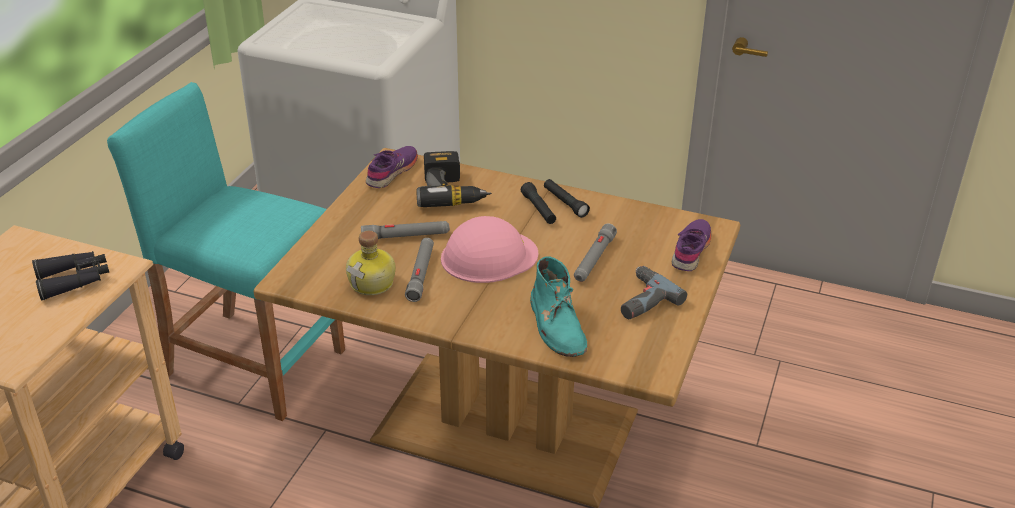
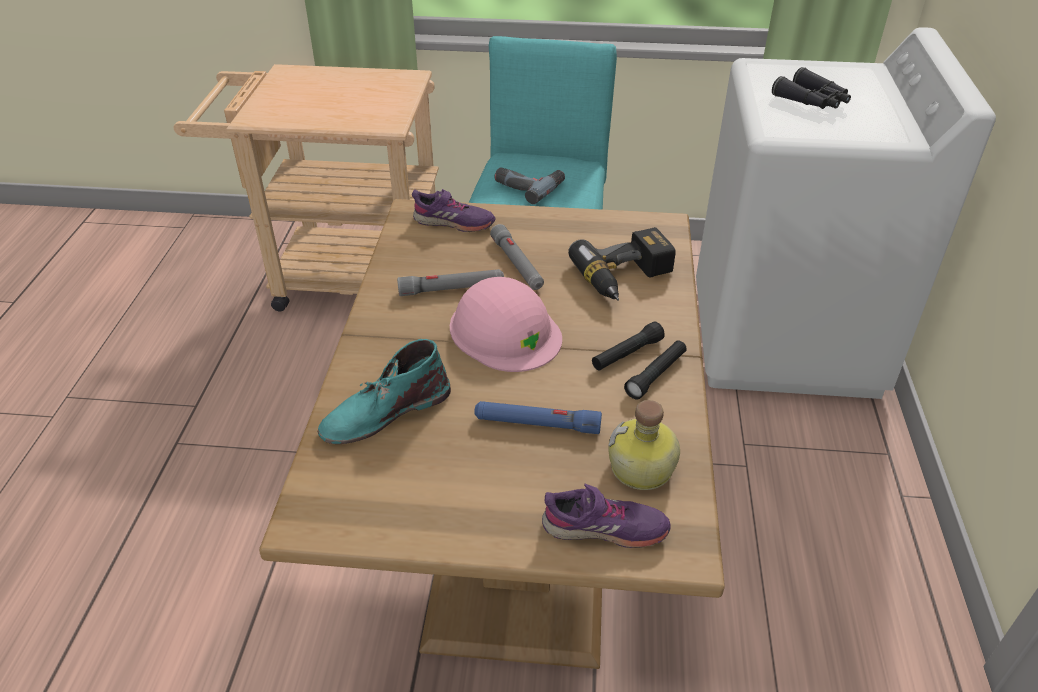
camera: 75 degrees right, 5 degrees up
black binoculars [32,251,109,301] -> black binoculars moved to [772,67,851,109]
bottle [346,231,395,295] -> bottle moved to [608,400,680,490]
purple shoe [366,146,418,188] -> purple shoe moved to [412,189,495,232]
grey flashlight [574,224,617,282] -> blue flashlight [474,401,602,434]
power drill [621,266,687,319] -> power drill moved to [495,167,565,204]

